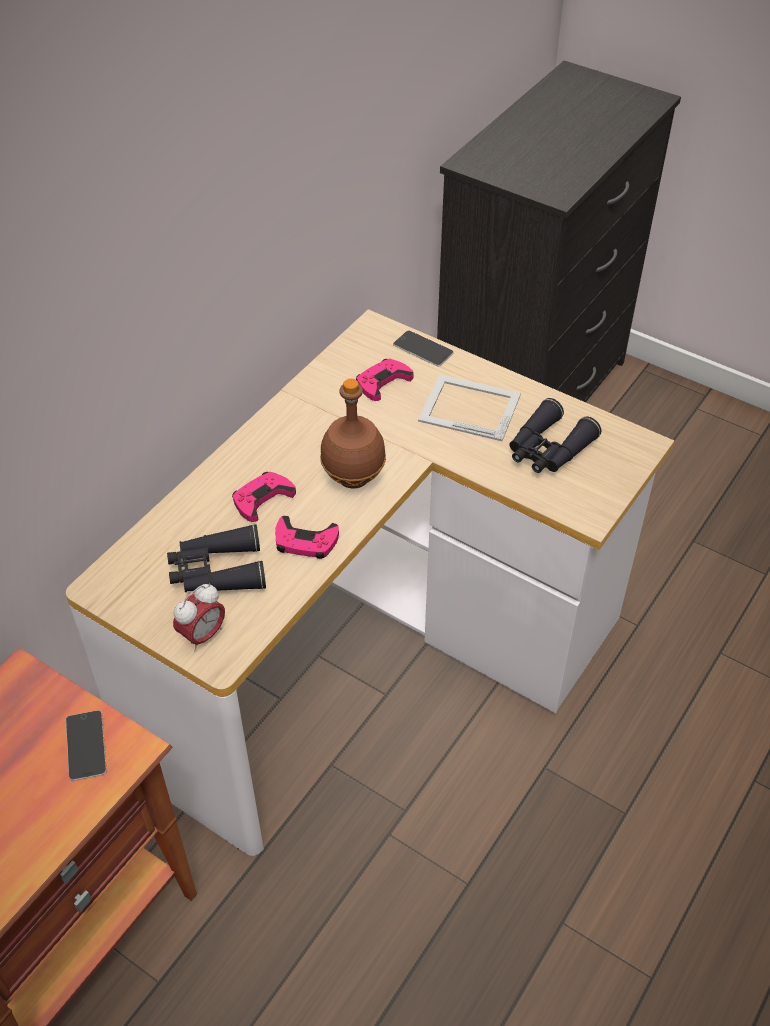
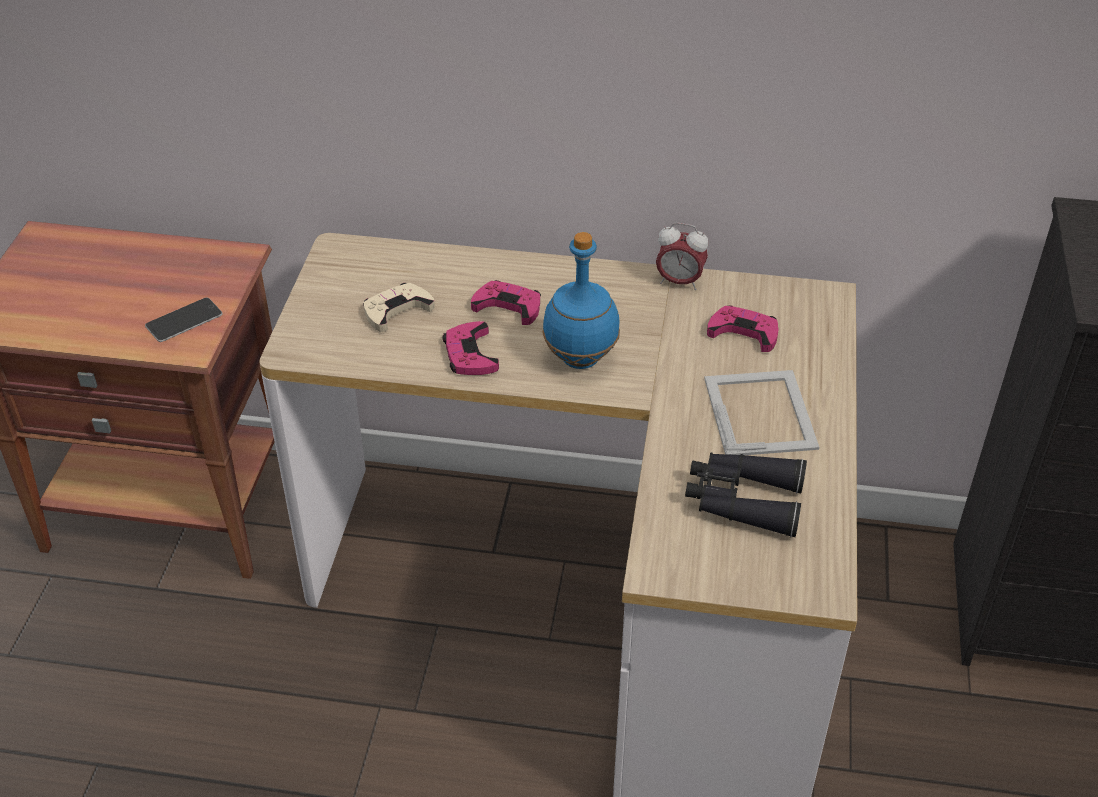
camera: 65 degrees right, 5 degrees down
black binoculars [167,524,266,592] -> beige game controller [363,283,435,332]
alarm clock [173,583,225,651] -> alarm clock moved to [656,223,708,290]
brown bottle [320,378,386,489] -> blue bottle [542,232,620,369]
phone [393,330,454,366] -> none

